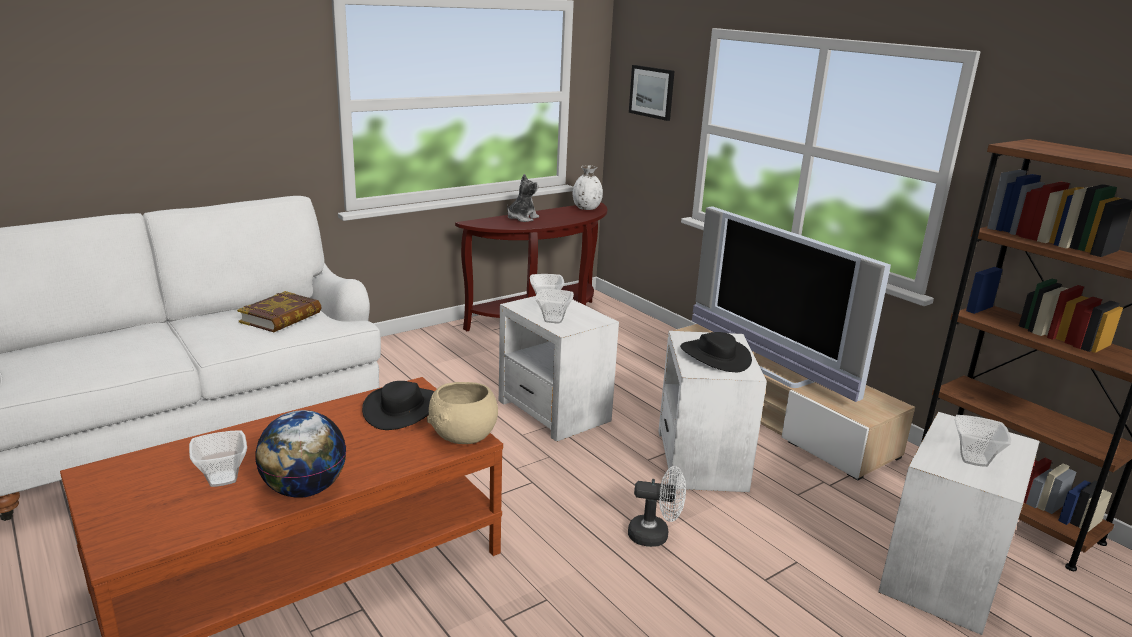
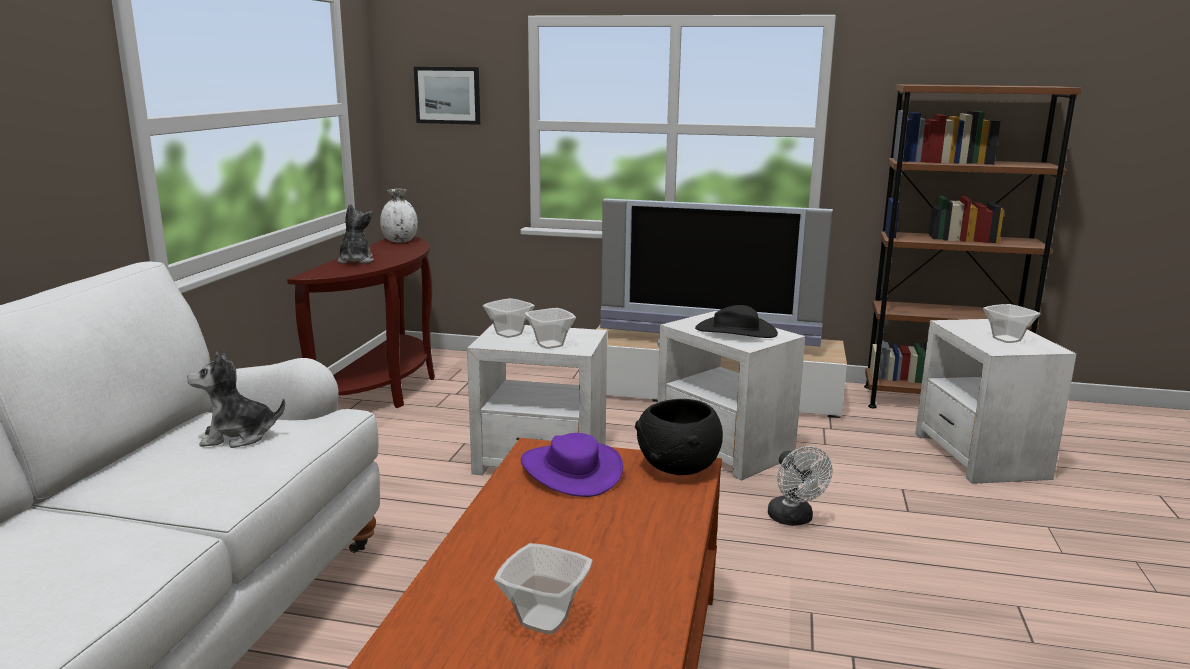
camera: 40 degrees left, 5 degrees down
book [237,291,322,332] -> plush toy [187,352,285,448]
globe [255,410,346,498] -> none
black hat [362,381,435,430] -> purple hat [521,433,623,497]
beige bowl [427,382,498,444] -> black bowl [635,399,723,475]
white fan [628,466,686,547] -> white fan turned 105 degrees clockwise [768,446,832,526]

